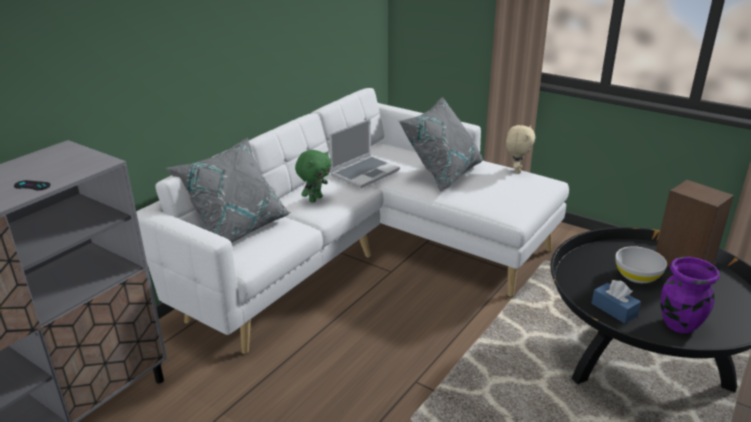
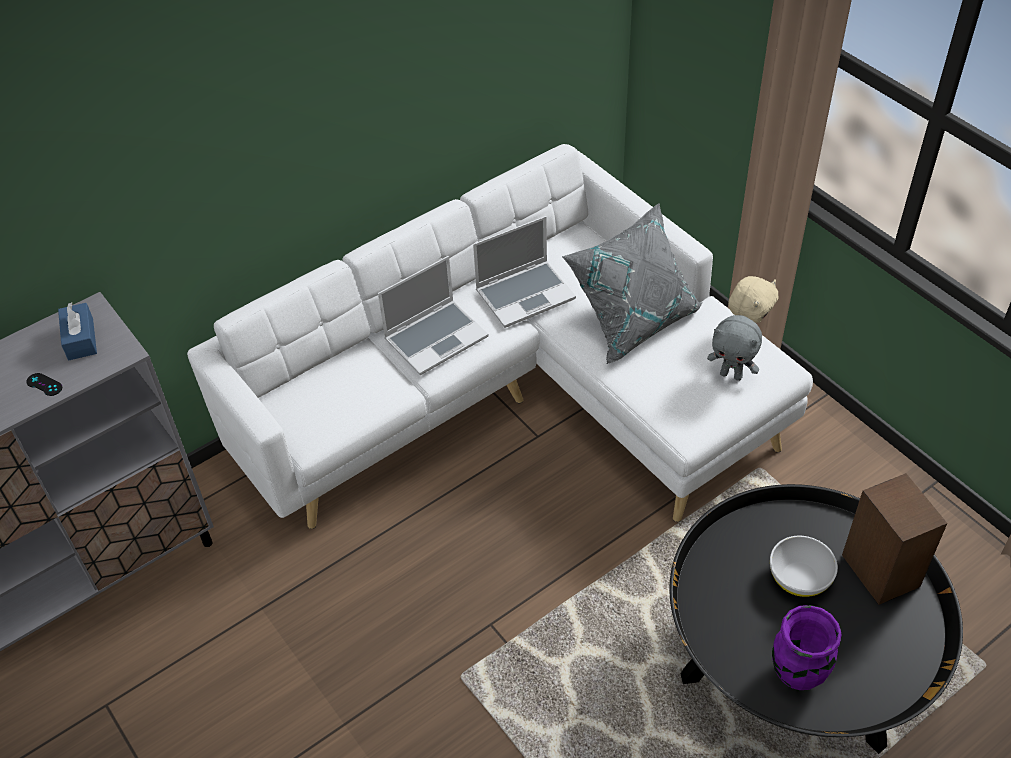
camera: 20 degrees right, 20 degrees up
grey pillow [166,138,290,243] -> none
green plush toy [295,150,332,203] -> laptop [378,256,488,375]
blue tissue box [592,280,641,324] -> blue tissue box moved to [58,302,97,360]
none -> grey plush toy [707,315,762,381]

